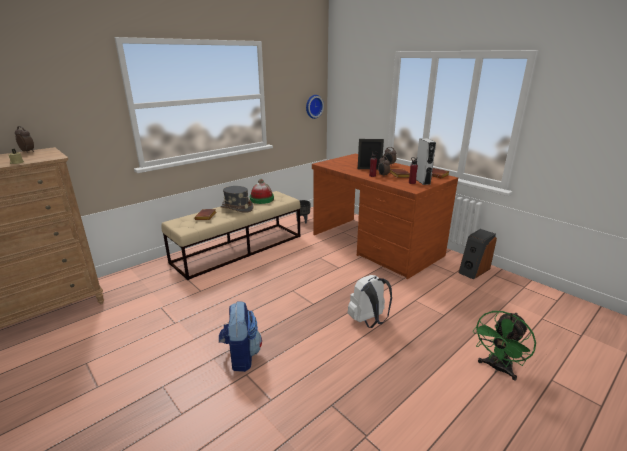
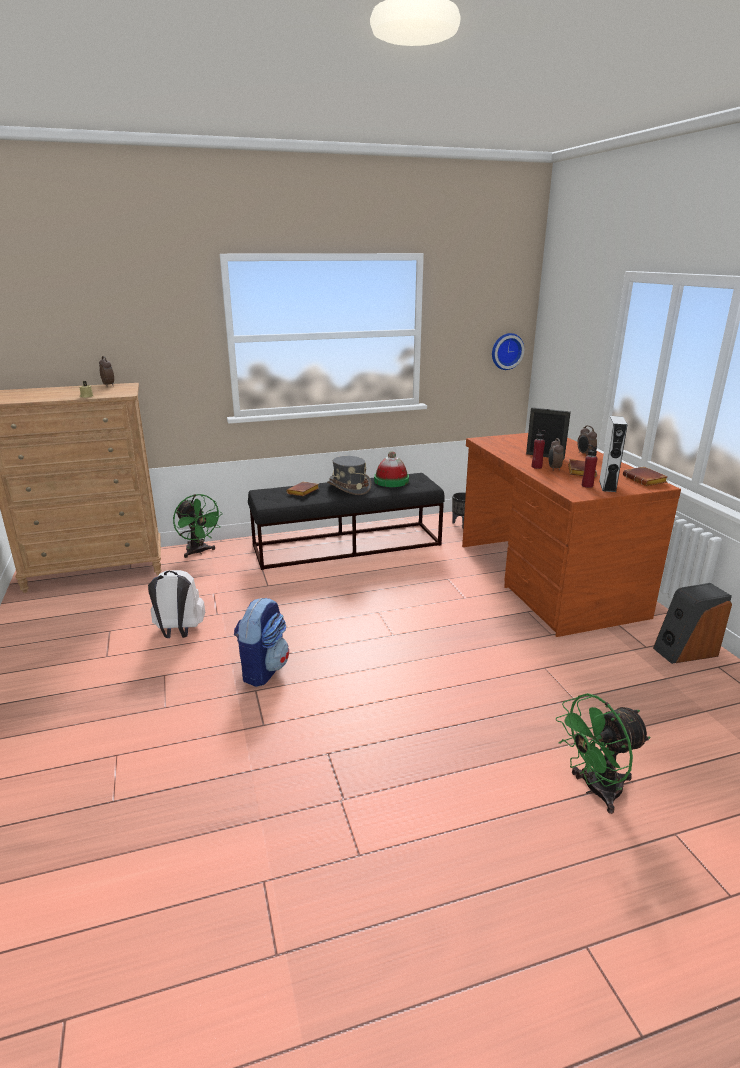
camera: 25 degrees right, 0 degrees up
beige bench [161,191,301,280] -> black bench [248,473,445,570]
white backpack [347,275,392,328] -> white backpack moved to [148,570,205,638]
none -> green fan [173,494,223,558]

